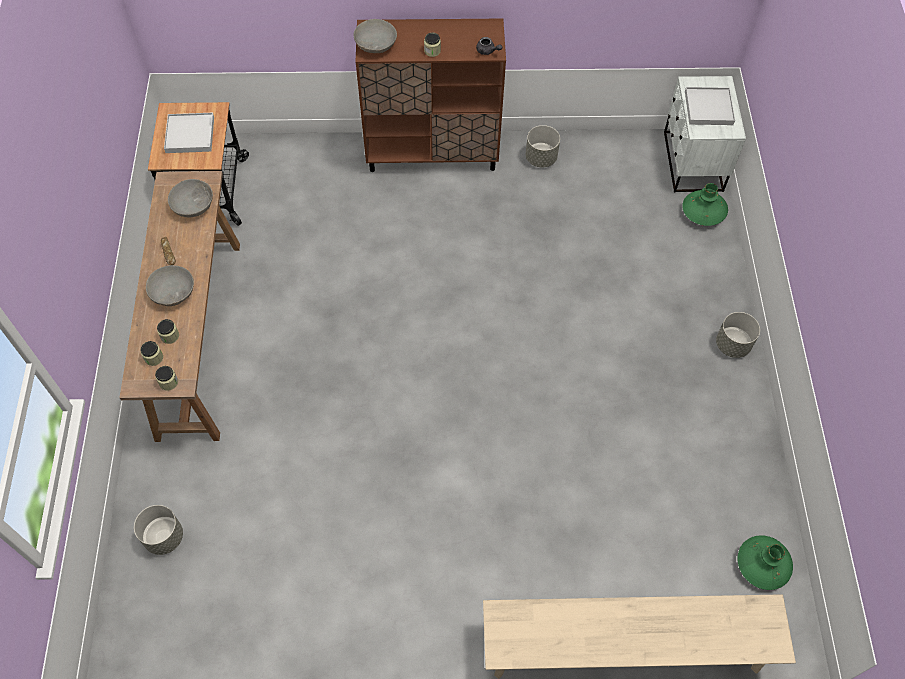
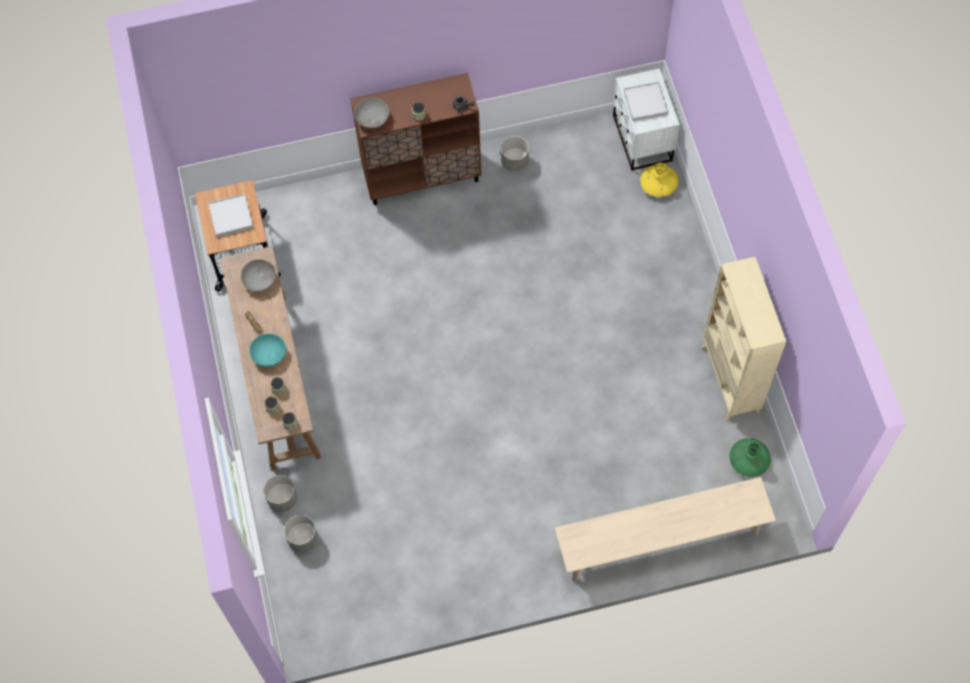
camera: 10 degrees left, 5 degrees up
grey bowl [146,265,194,306] -> turquoise bowl [249,334,286,367]
green vase [682,183,728,226] -> yellow vase [640,162,678,197]
grey planter [716,312,760,358] -> grey planter moved to [263,475,297,512]
none -> beige bookcase [701,256,786,421]

